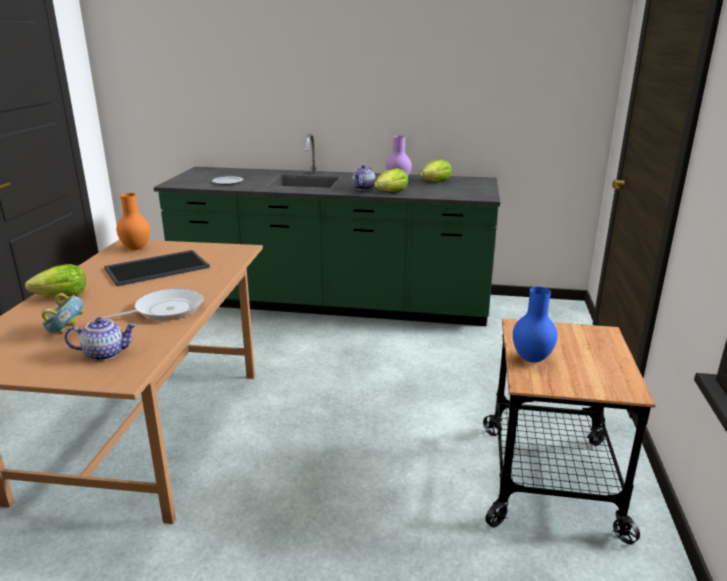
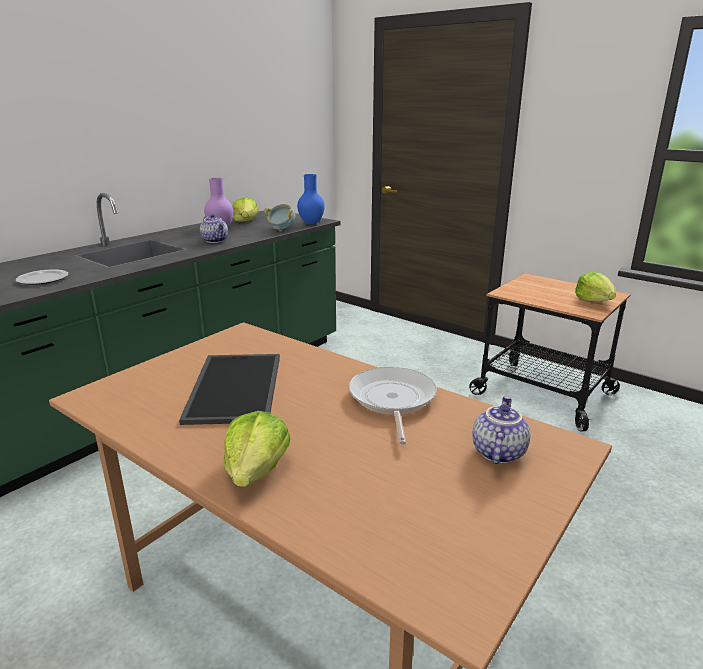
camera: 60 degrees left, 0 degrees up
bowl [42,293,84,333] -> bowl moved to [264,204,295,231]
orange vase [116,193,150,250] -> none
lettuce [374,168,408,192] -> lettuce moved to [575,272,616,302]
blue vase [513,287,558,363] -> blue vase moved to [297,174,325,225]

